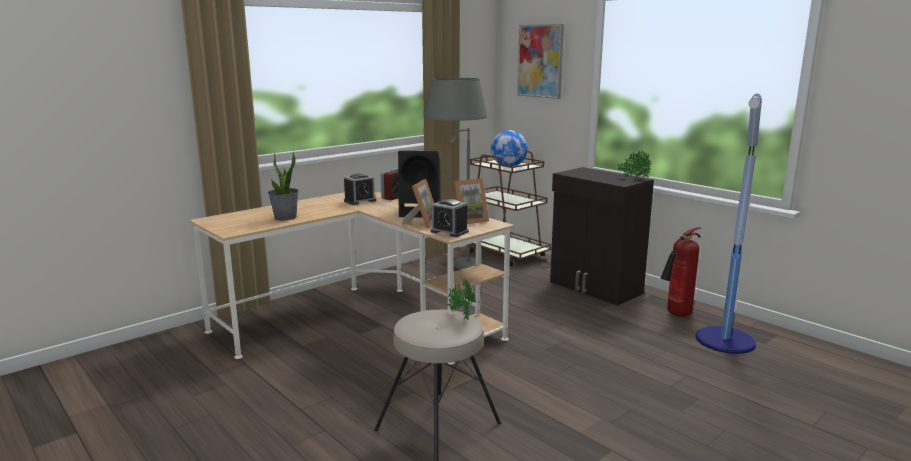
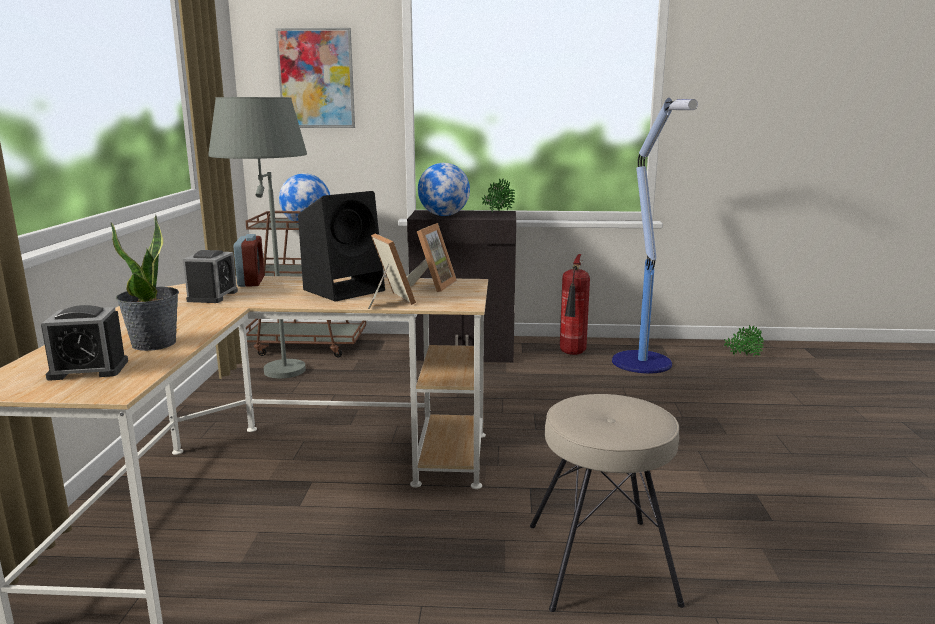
camera: 45 degrees left, 0 degrees up
alarm clock [430,199,469,237] -> alarm clock moved to [41,305,128,381]
potted plant [447,277,476,320] -> potted plant moved to [724,325,764,357]
none -> globe [418,163,470,216]

